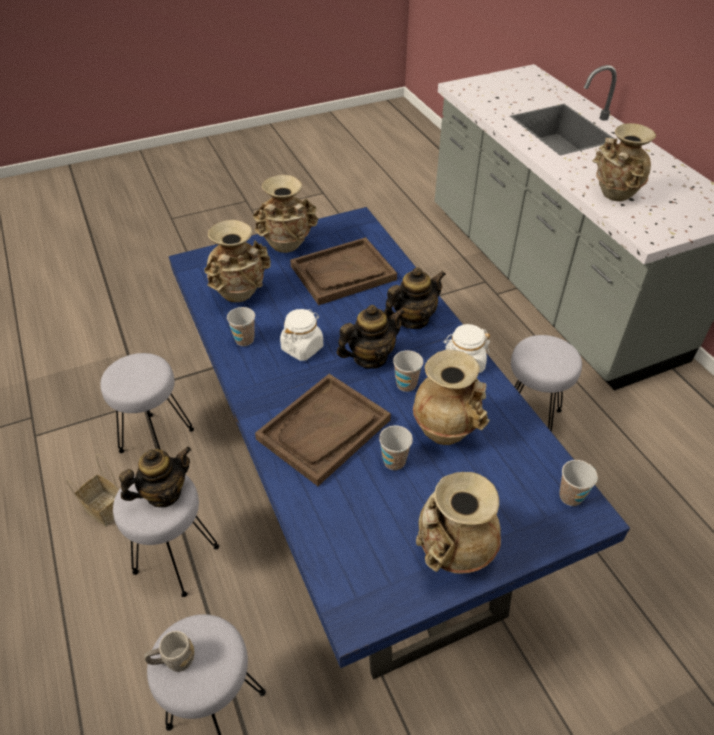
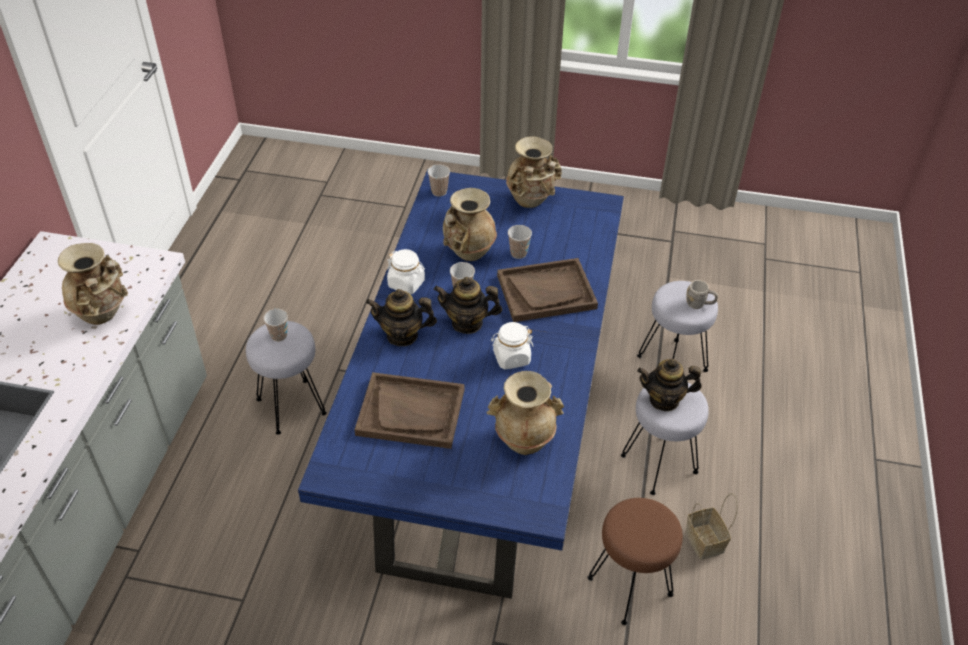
camera: 145 degrees left, 0 degrees up
grey stool [100,353,194,453] -> brown stool [587,498,683,625]
cup [227,307,255,346] -> cup moved to [264,309,288,342]
beige vase [253,175,318,253] -> none

